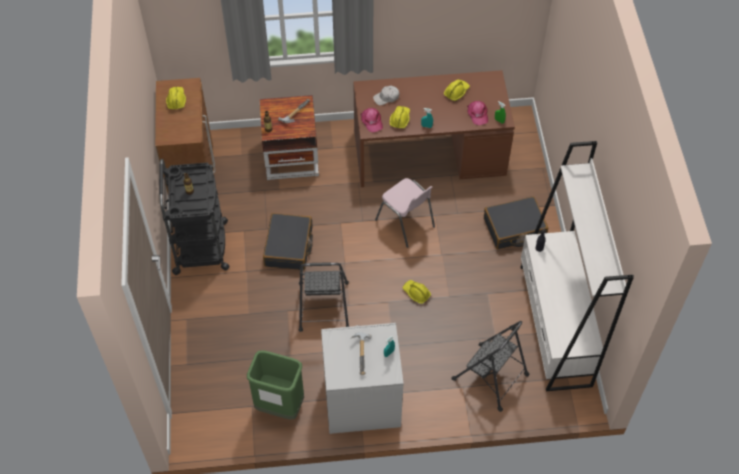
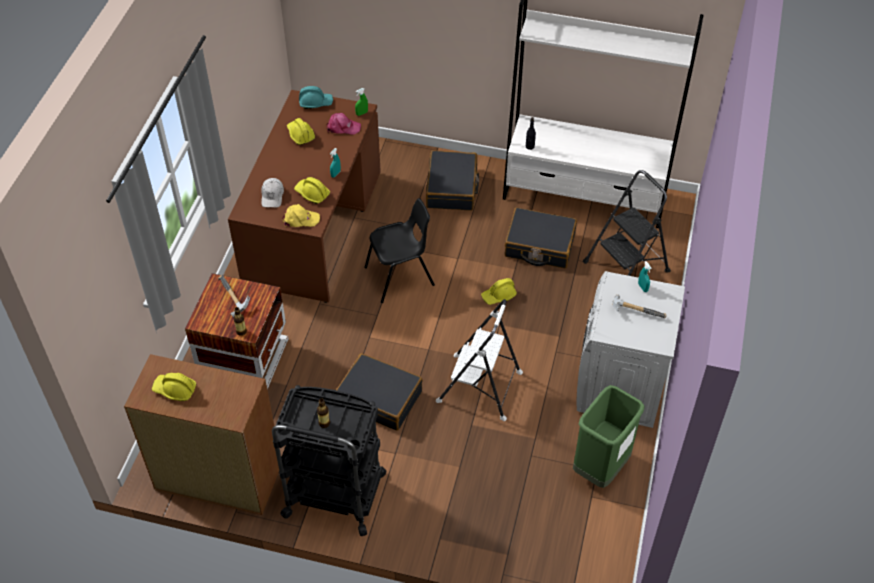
camera: 70 degrees left, 5 degrees down
black step ladder [298,262,349,332] -> white step ladder [436,299,523,421]
pink cap [360,108,383,132] -> yellow cap [282,204,320,227]
pink chair [375,178,435,248] -> black chair [364,198,435,303]
none -> turquoise hard hat [299,86,333,109]
none -> black suitcase [505,207,577,268]

